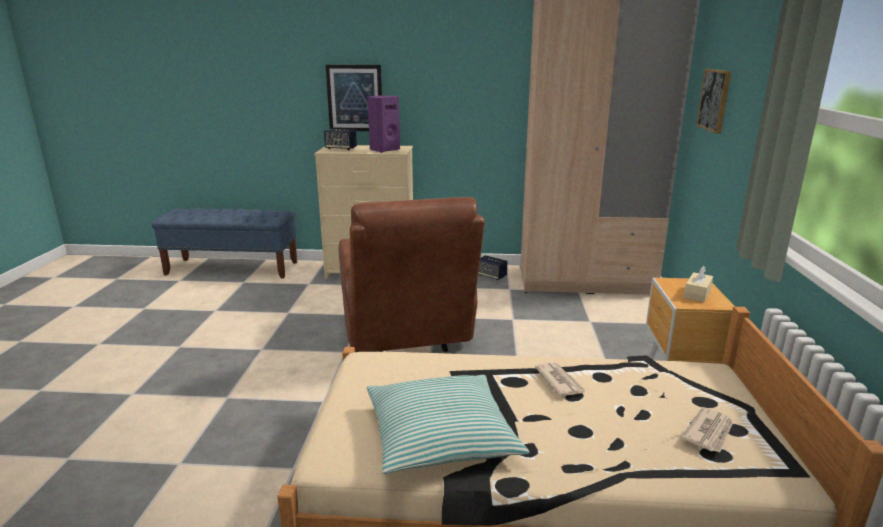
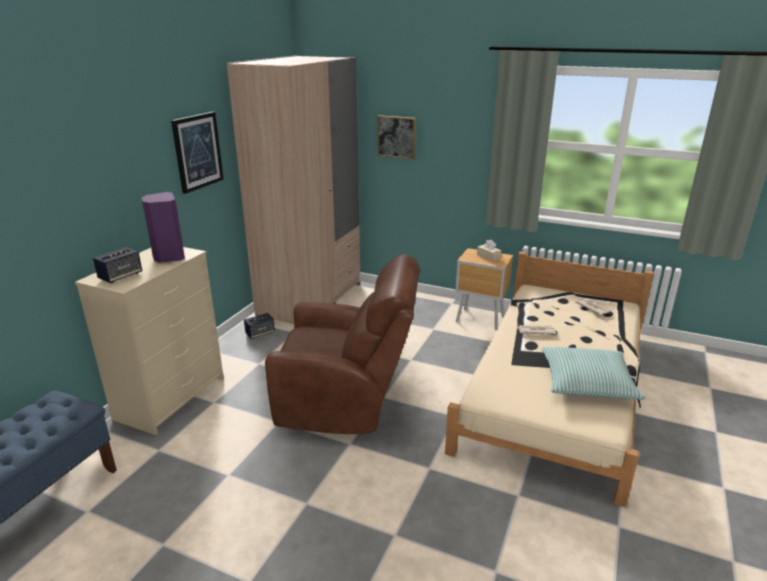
camera: 70 degrees left, 5 degrees up
picture [326,65,382,131] -> picture moved to [171,112,224,194]

